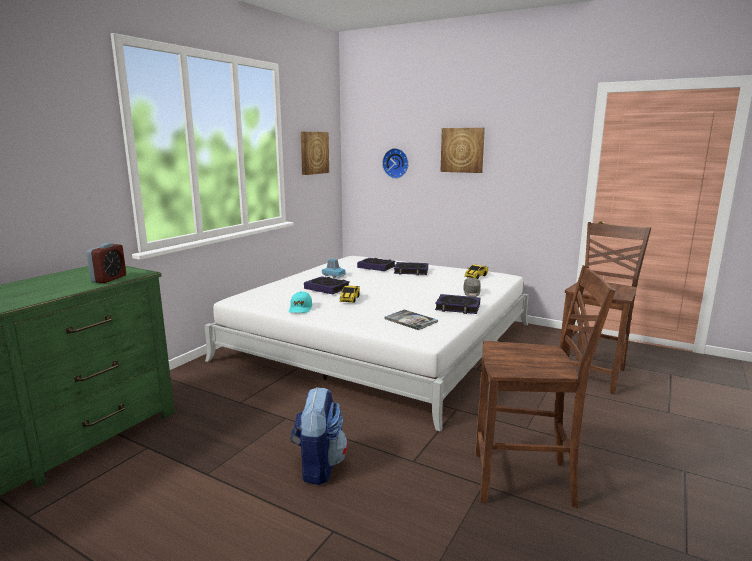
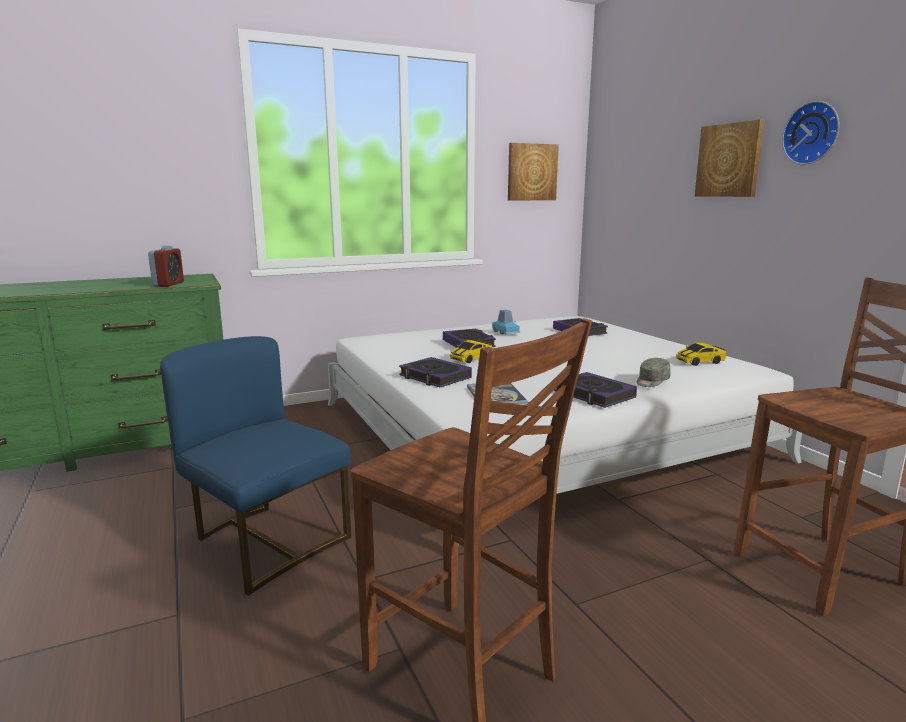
camera: 35 degrees right, 0 degrees up
alarm clock [86,243,126,283] -> alarm clock turned 45 degrees counterclockwise [148,246,184,287]
turquoise cap [289,292,312,313] -> none
backpack [291,387,348,485] -> blue chair [160,336,351,596]
wall clock [382,148,409,179] -> wall clock moved to [782,101,839,165]
book [394,262,428,275] -> book moved to [399,357,472,387]

